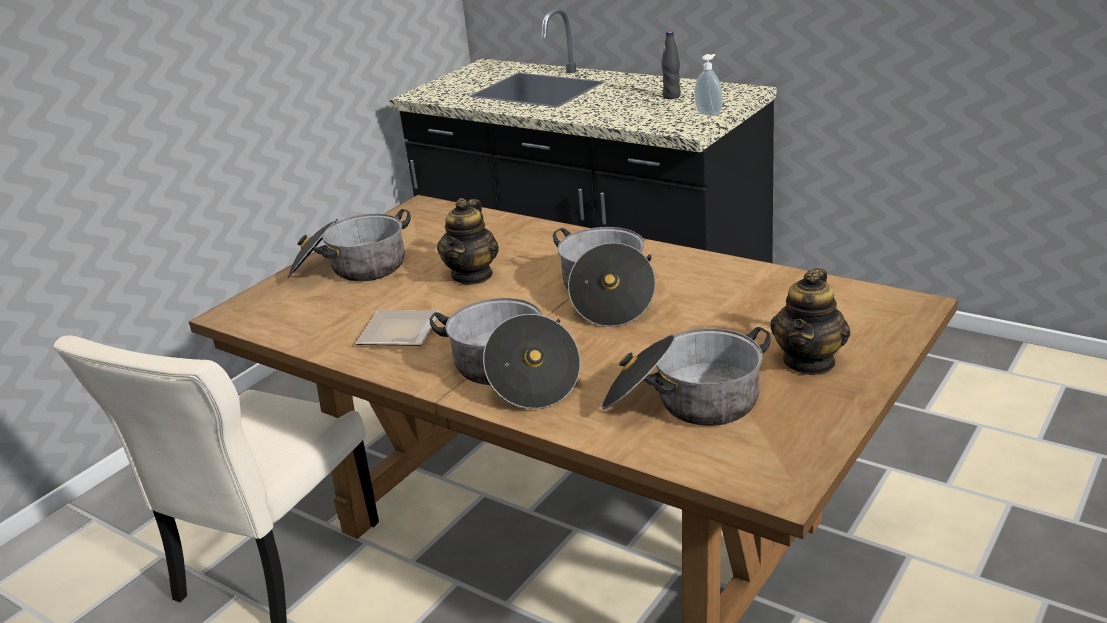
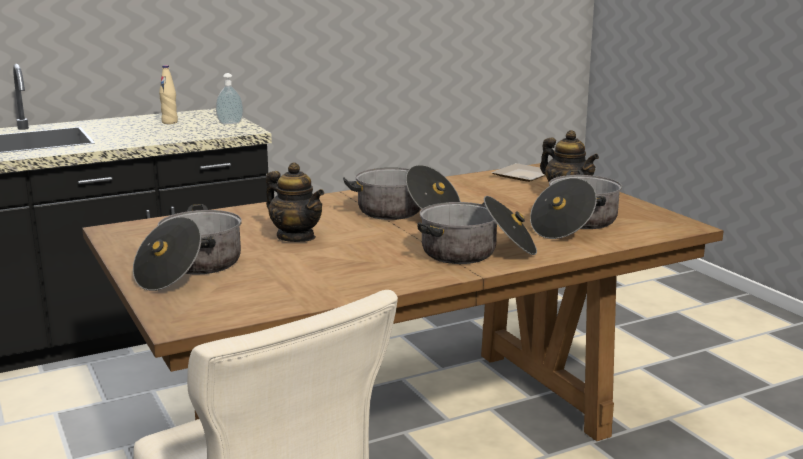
camera: 65 degrees left, 10 degrees down
plate [355,310,441,346] -> plate moved to [492,163,545,182]
black bottle [661,31,681,99] -> beige bottle [159,65,178,124]

